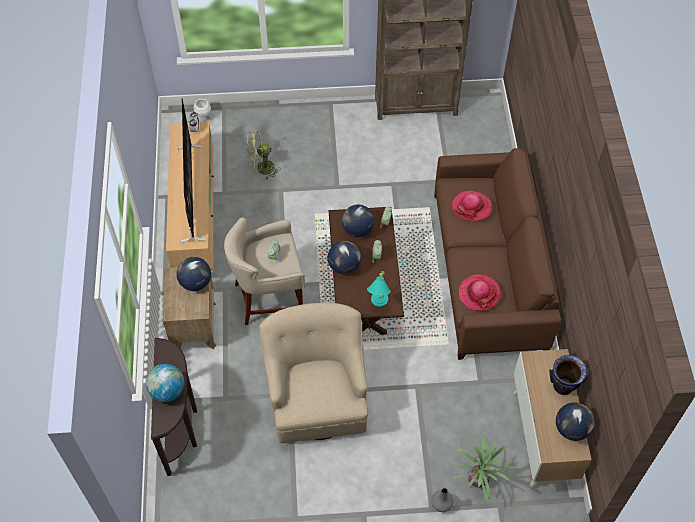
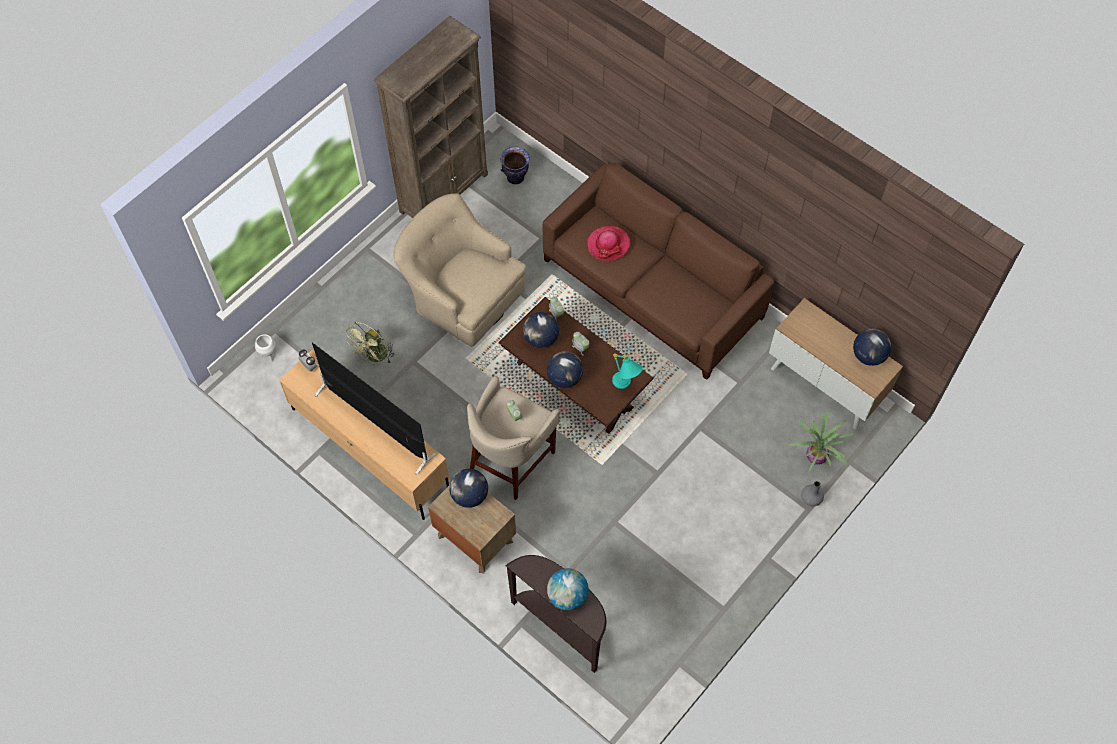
camera: 45 degrees left, 5 degrees up
beige armchair [259,303,368,443] -> beige armchair moved to [393,193,526,347]
hat [459,274,501,311] -> none
vase [549,355,588,395] -> vase moved to [500,147,529,184]

